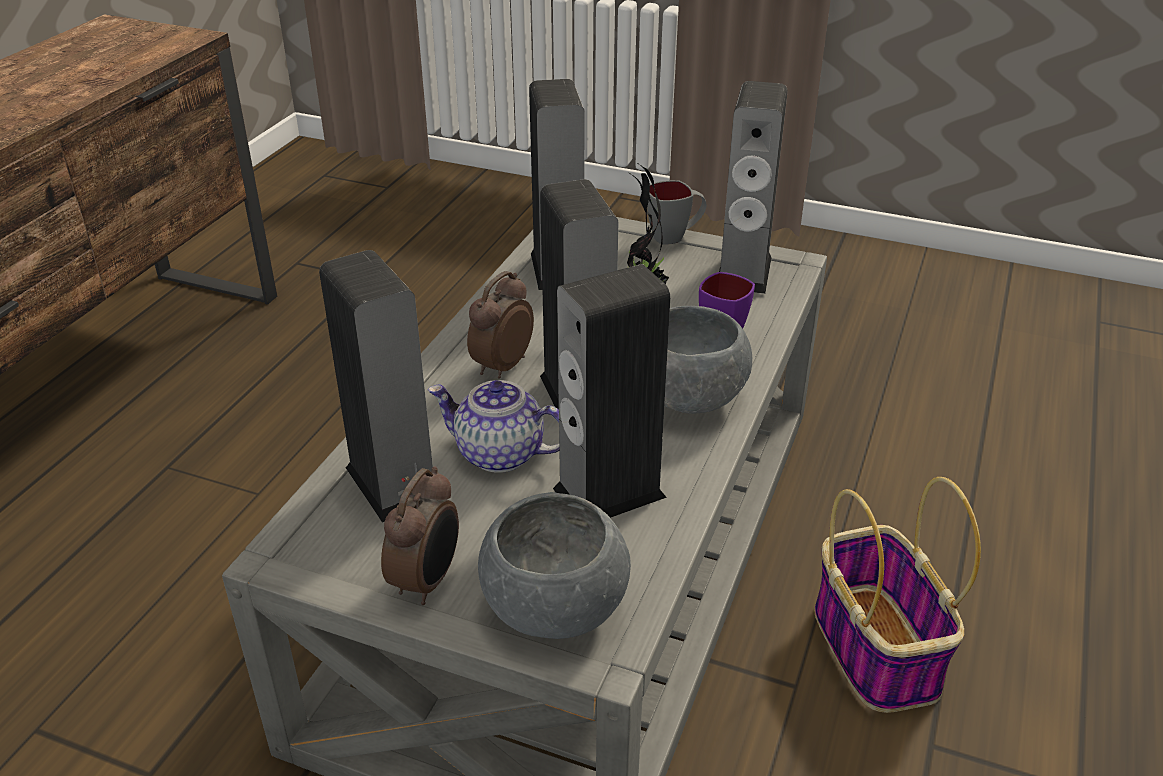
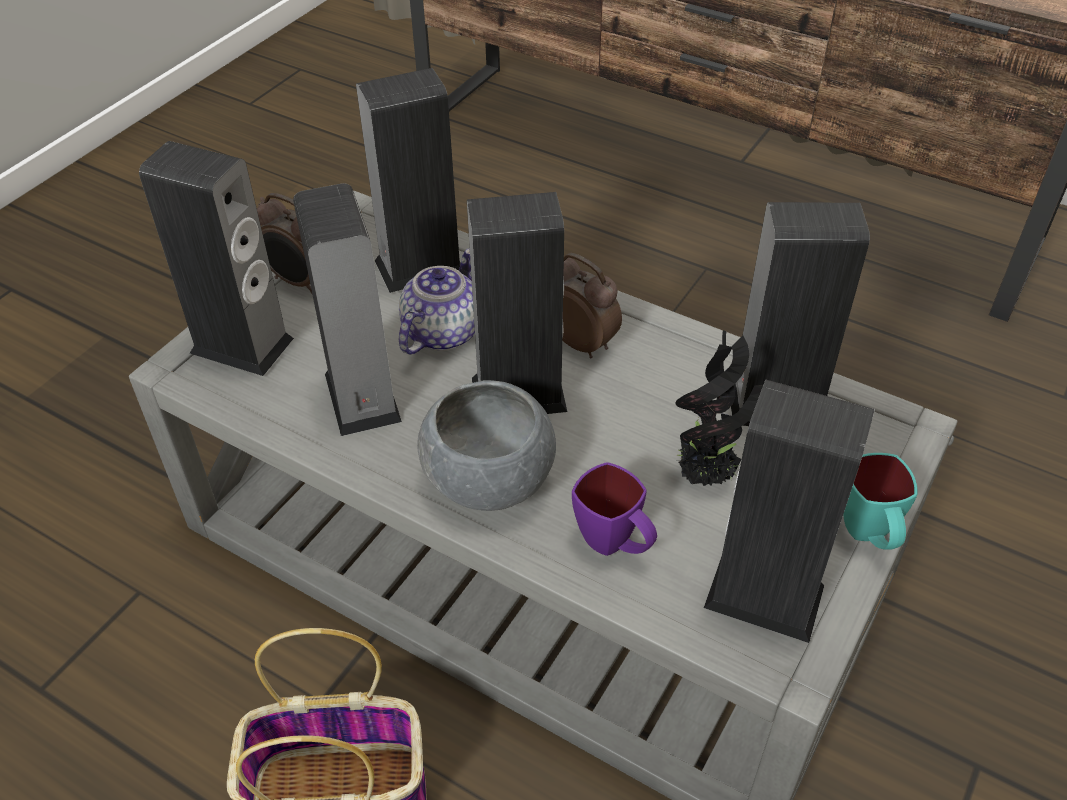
camera: 100 degrees right, 10 degrees up
grey bowl [478,492,631,639] -> speaker [139,141,294,376]
grey mug [647,180,707,245] -> turquoise mug [843,453,917,550]

